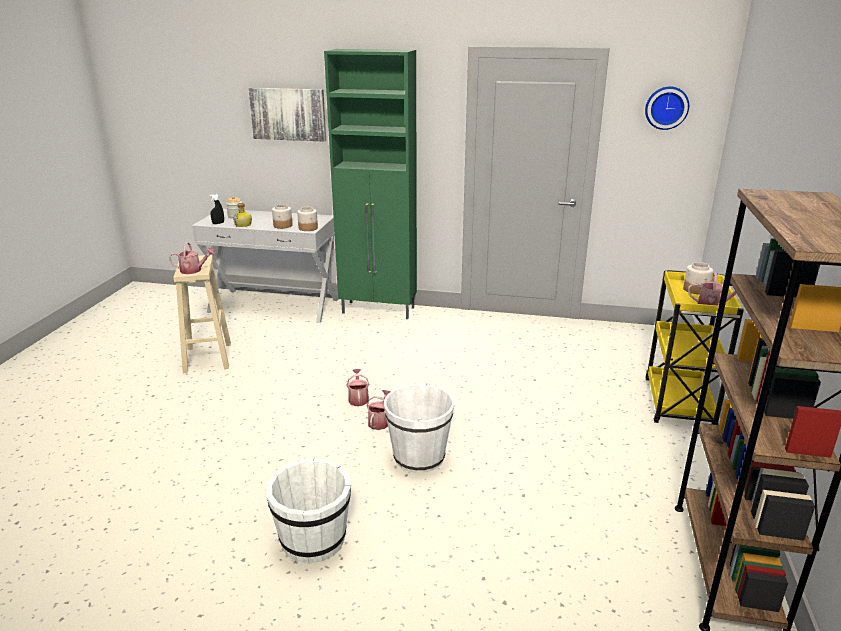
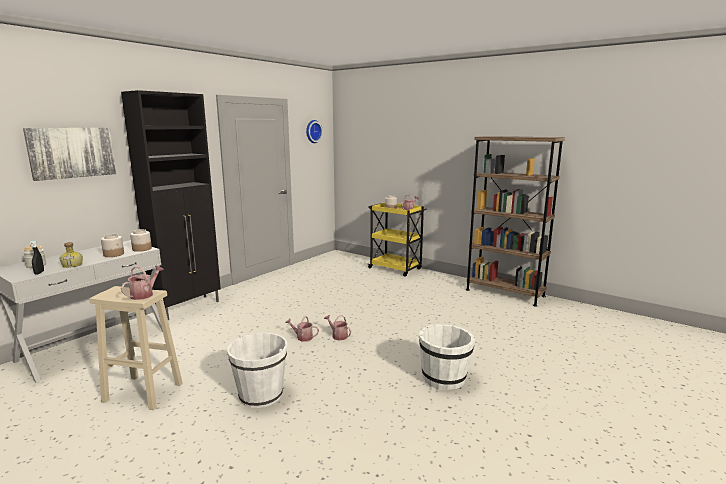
camera: 65 degrees left, 10 degrees down
green cabinet [324,49,417,319] -> black cabinet [121,90,221,320]
white bucket [384,382,454,473] -> white bucket moved to [227,333,287,408]

